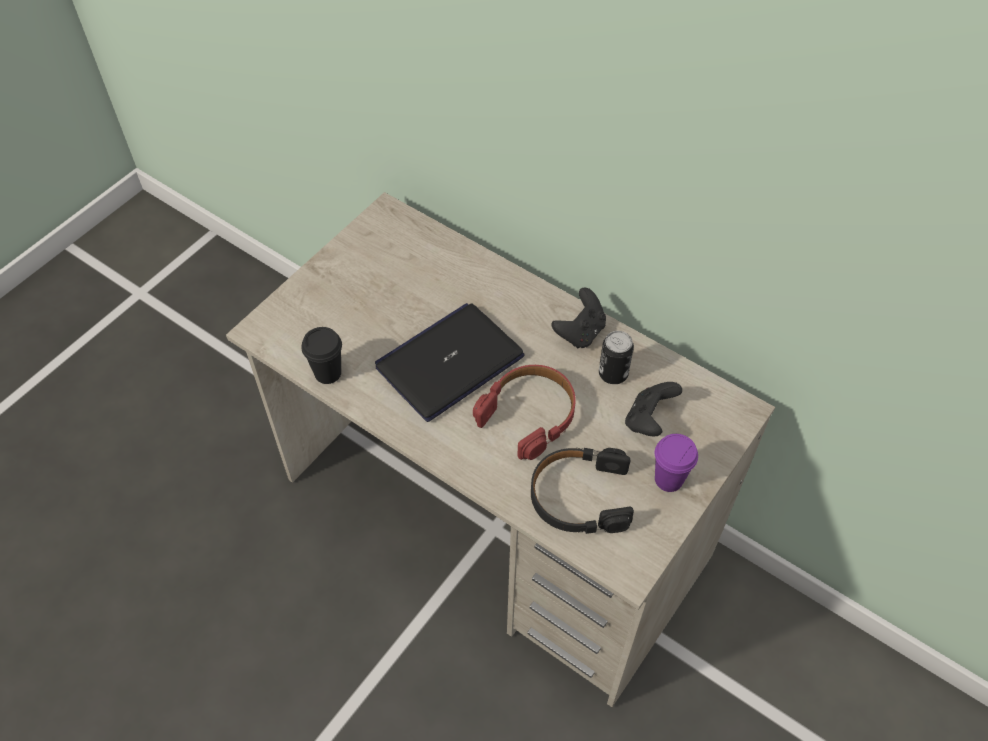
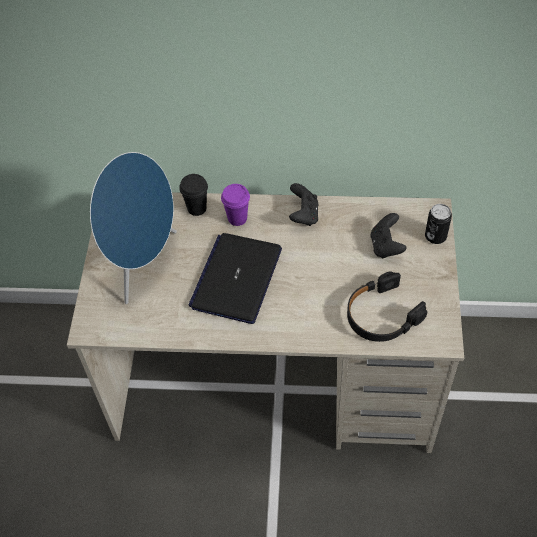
camera: 30 degrees left, 0 degrees up
black cup [302,327,342,384] -> black cup moved to [179,174,208,216]
red headphones [473,365,576,460] -> none
can [599,331,634,384] -> can moved to [425,204,452,244]
purple cup [655,434,698,492] -> purple cup moved to [221,184,250,226]
none -> blue speaker [90,152,177,304]

